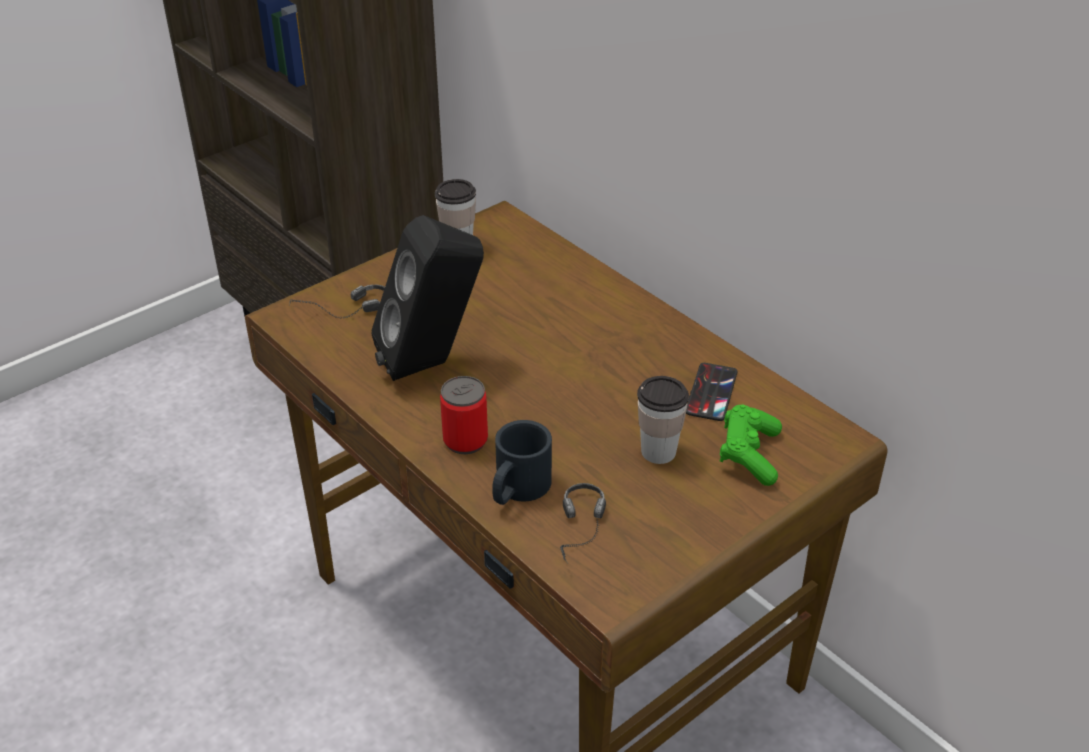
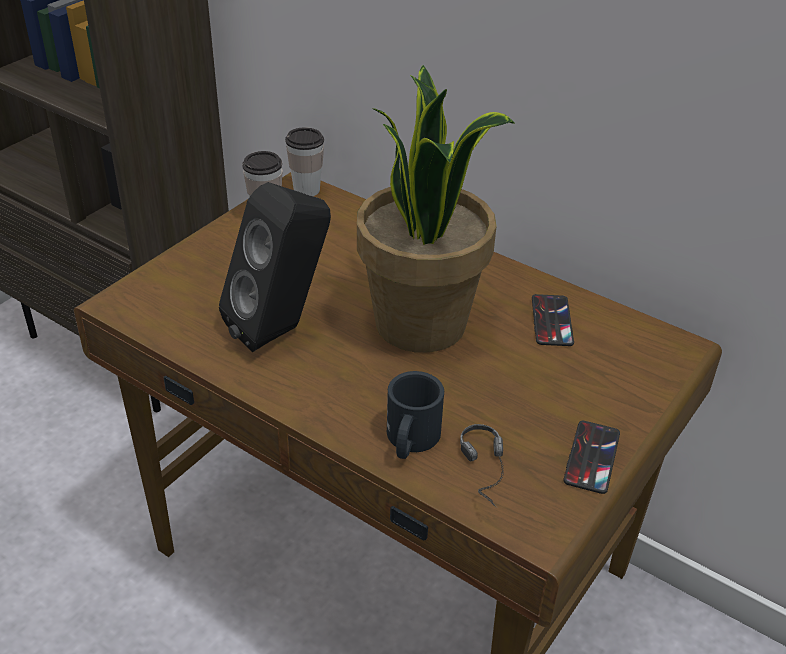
camera: 15 degrees left, 0 degrees up
headphones [289,285,385,319] -> none
can [440,376,488,454] -> none
cup [637,376,689,464] -> cup moved to [285,127,324,196]
green game controller [720,404,782,486] -> none
none -> potted plant [357,65,515,353]
none -> phone [564,421,620,494]

